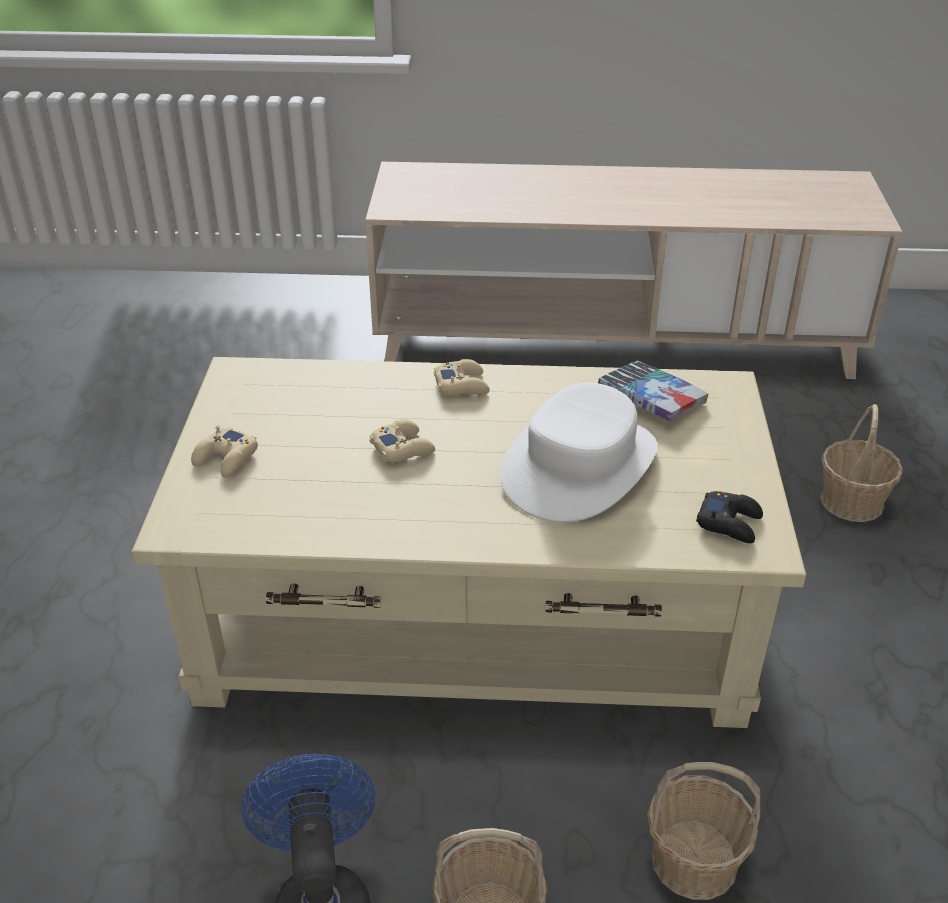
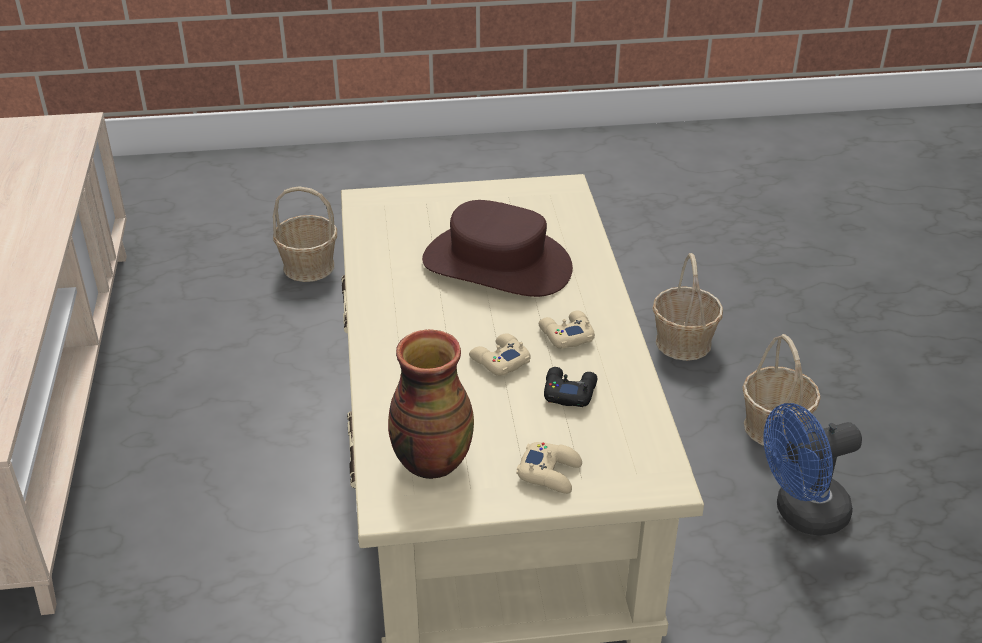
camera: 100 degrees left, 0 degrees up
beige game controller [434,359,490,396] -> beige game controller moved to [539,311,595,349]
white hat [500,383,658,522] -> brown hat [422,200,573,297]
book [598,361,708,421] -> none
black game controller [696,491,763,543] -> black game controller moved to [544,367,597,407]
none -> vase [388,329,474,479]

